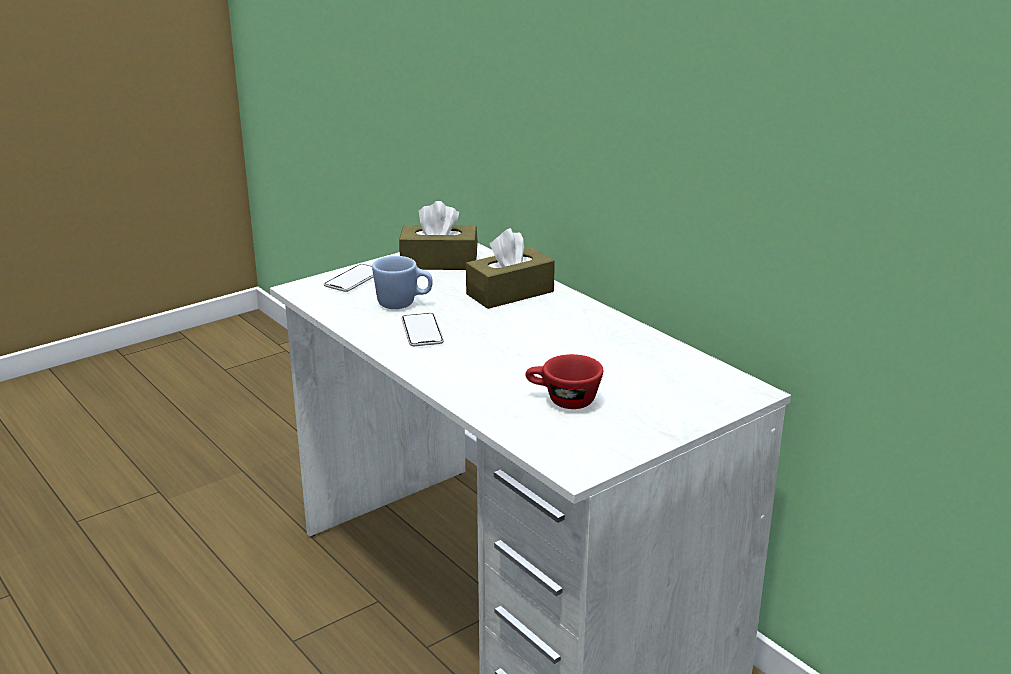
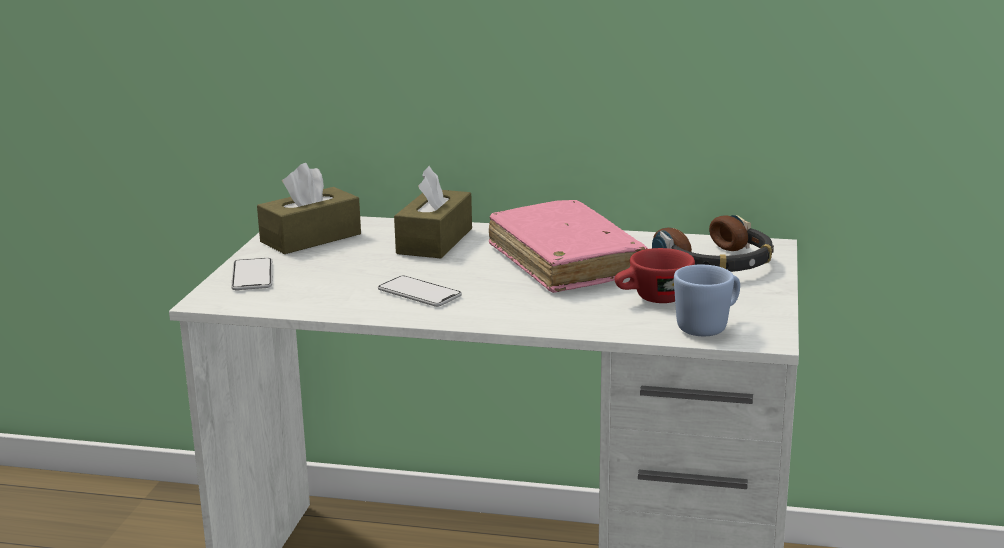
camera: 40 degrees left, 5 degrees down
blue mug [372,256,433,309] -> blue mug moved to [674,265,740,336]
none -> pink book [489,200,648,293]
none -> headphones [652,215,774,272]

